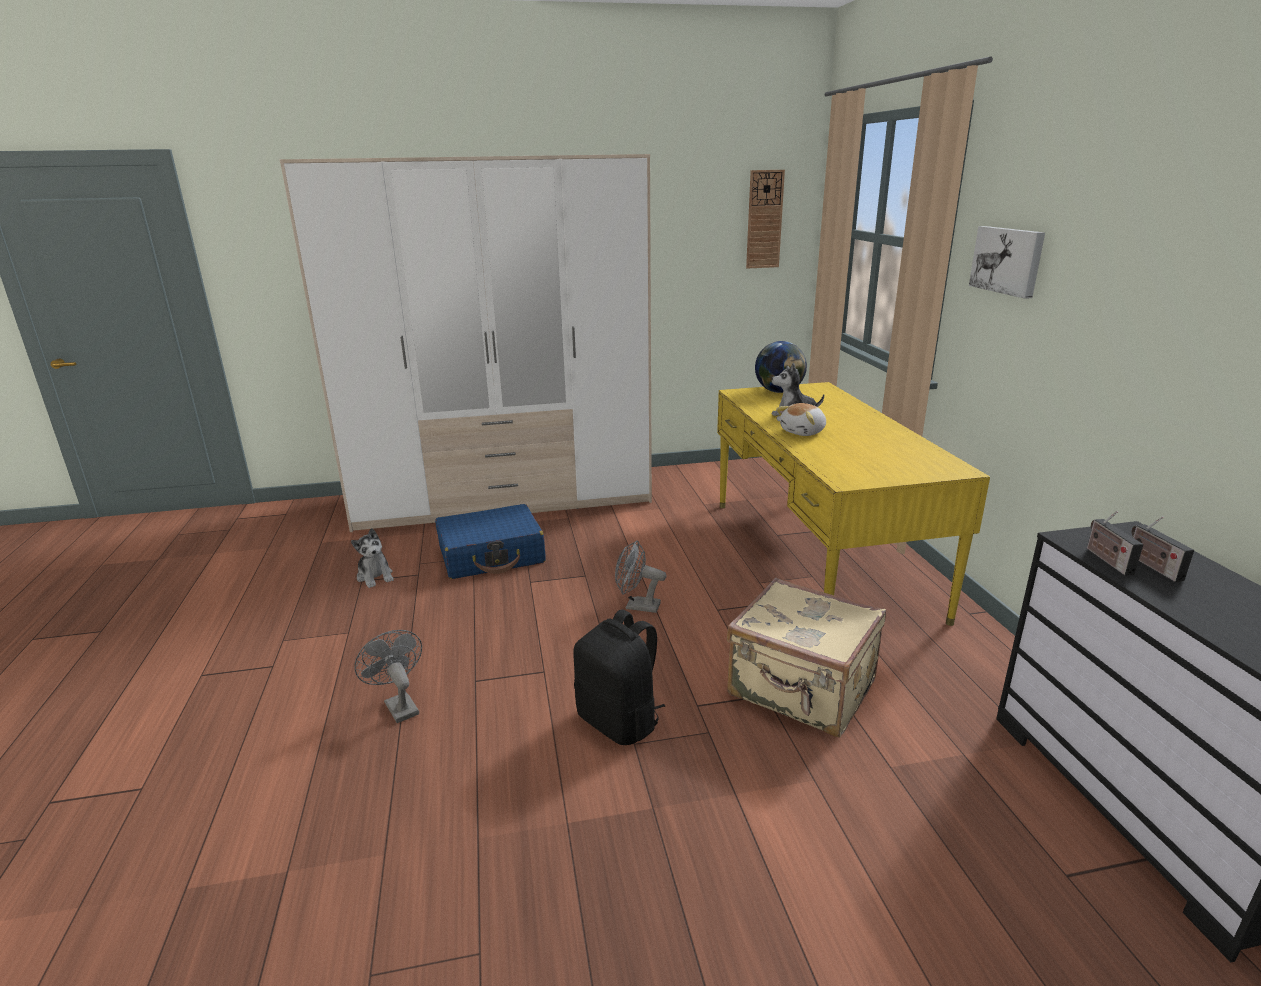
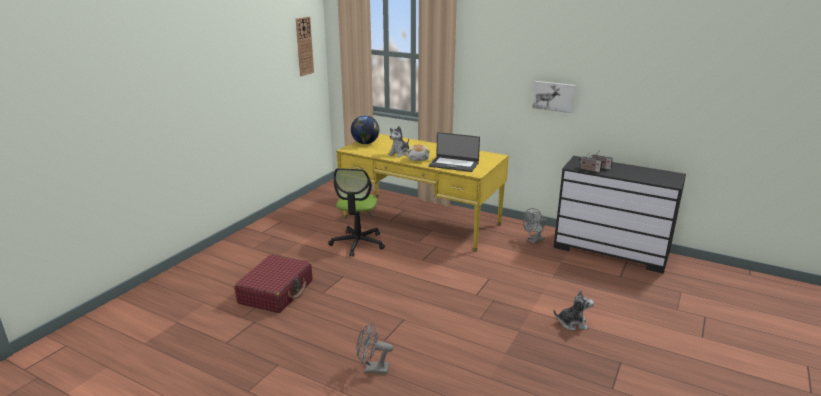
camera: 50 degrees left, 0 degrees up
wardrobe [280,154,652,532] -> none
plush toy [351,528,394,588] -> plush toy moved to [553,290,594,331]
blue suitcase [435,504,546,579] -> red suitcase [234,254,312,313]
black backpack [574,609,665,745] -> none
grey fan [615,540,666,613] -> grey fan moved to [523,208,547,243]
beige suitcase [727,578,886,737] -> none
picture [969,226,1045,299] -> picture moved to [532,81,576,113]
none -> office chair [328,168,385,257]
none -> laptop [429,132,480,172]

